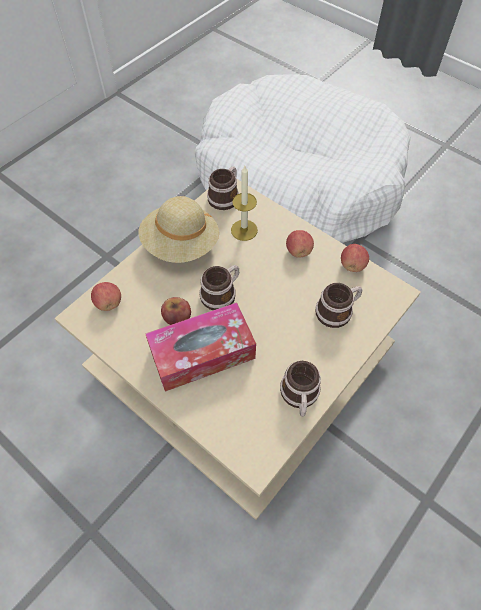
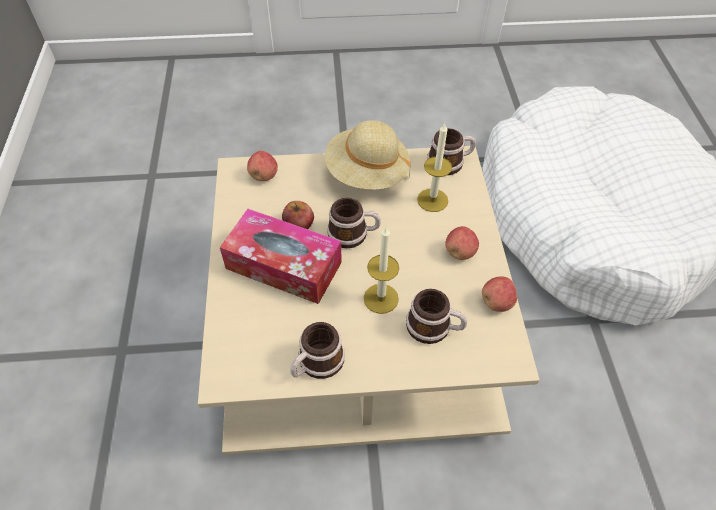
camera: 45 degrees right, 5 degrees down
none -> candle [364,227,399,314]

